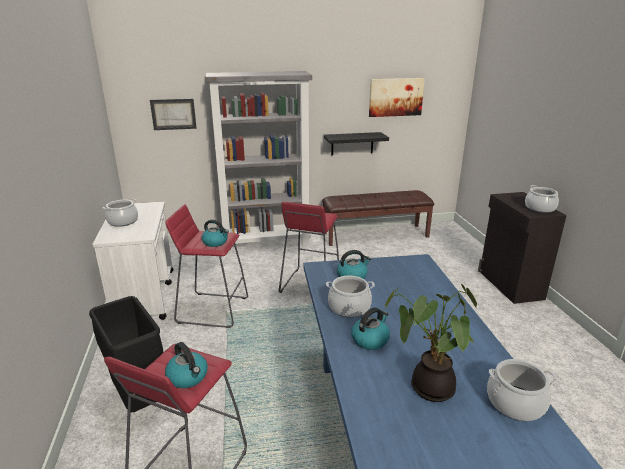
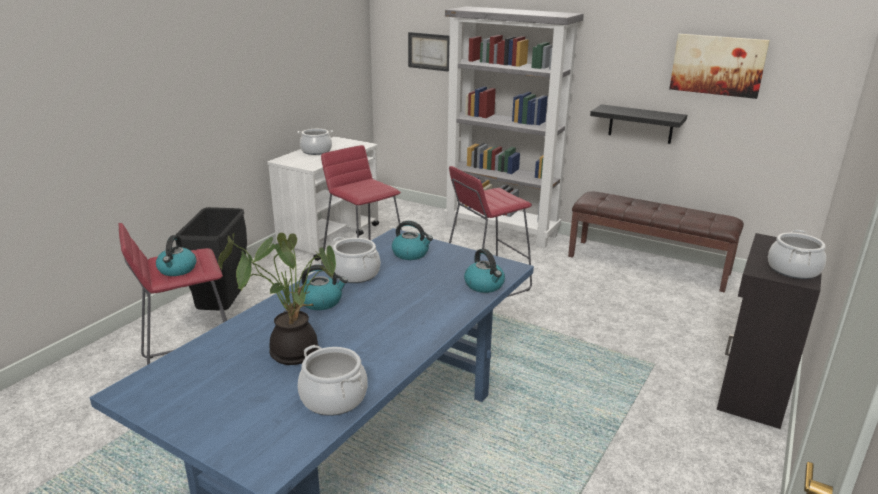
camera: 40 degrees right, 0 degrees up
kettle [202,220,229,247] -> kettle moved to [464,248,505,293]

